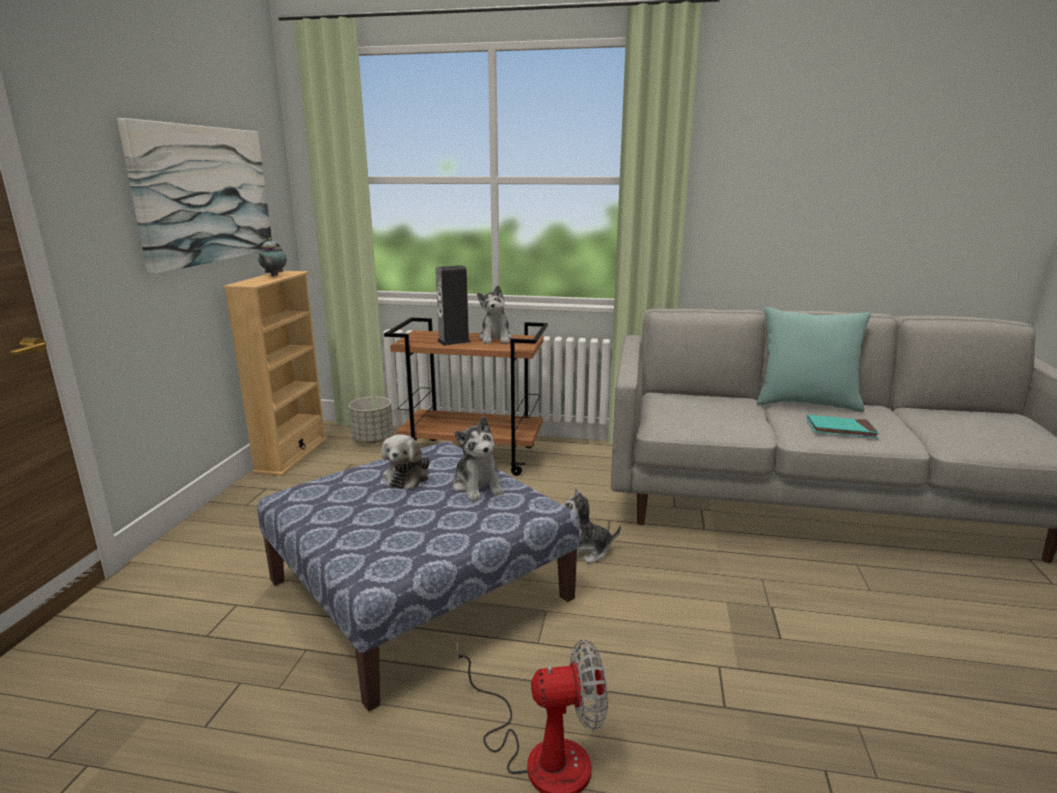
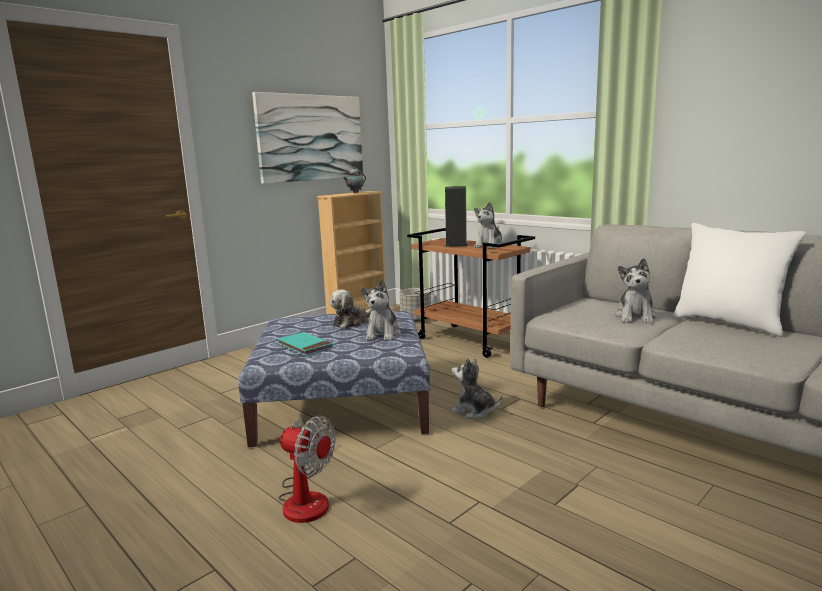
camera: 35 degrees right, 5 degrees down
turquoise pillow [757,307,871,412] -> white pillow [673,223,806,337]
turquoise book [807,415,879,438] -> turquoise book moved to [277,332,333,356]
none -> plush toy [615,258,656,324]

